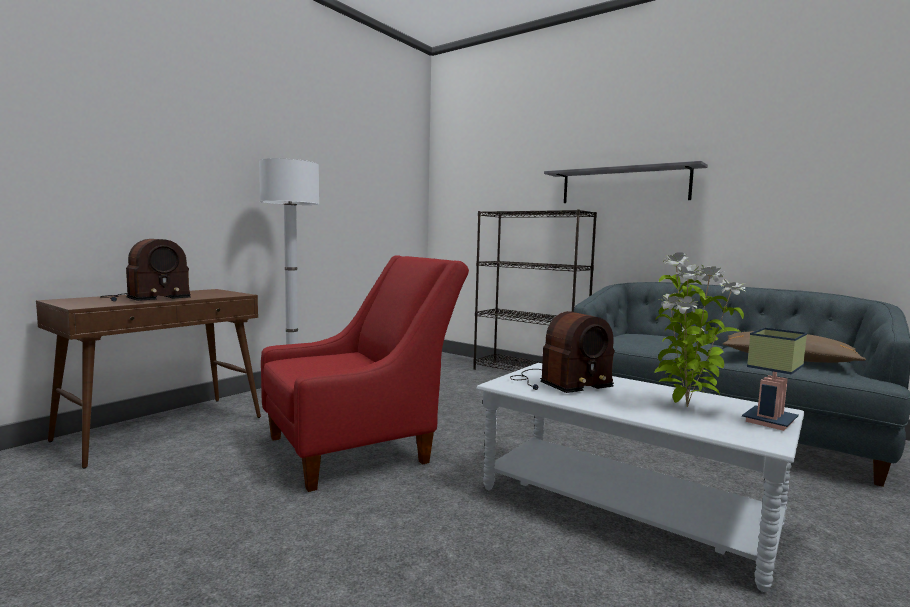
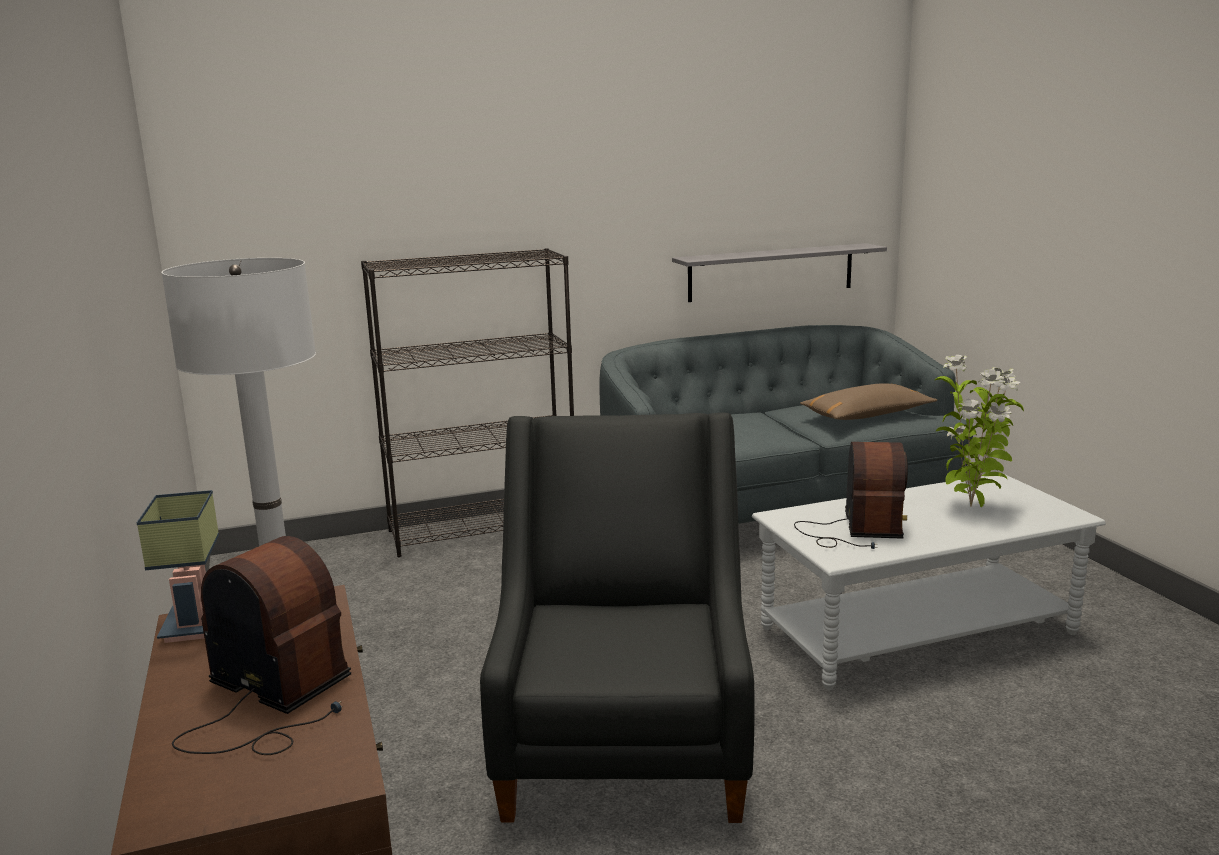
camera: 55 degrees left, 10 degrees up
radio [100,239,191,302] -> radio turned 45 degrees counterclockwise [172,536,351,755]
red armchair [261,255,469,492] -> black armchair [480,413,755,823]
grey shelf [544,161,708,203] -> grey shelf moved to [672,243,887,302]
table lamp [742,328,807,431] -> table lamp moved to [136,490,219,643]

